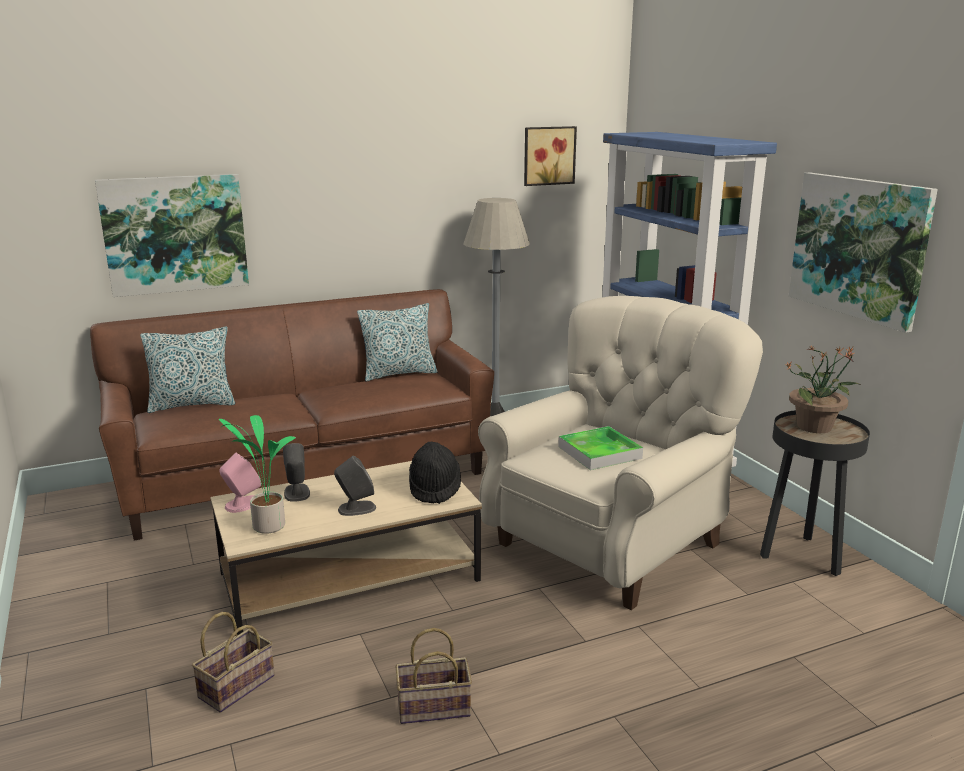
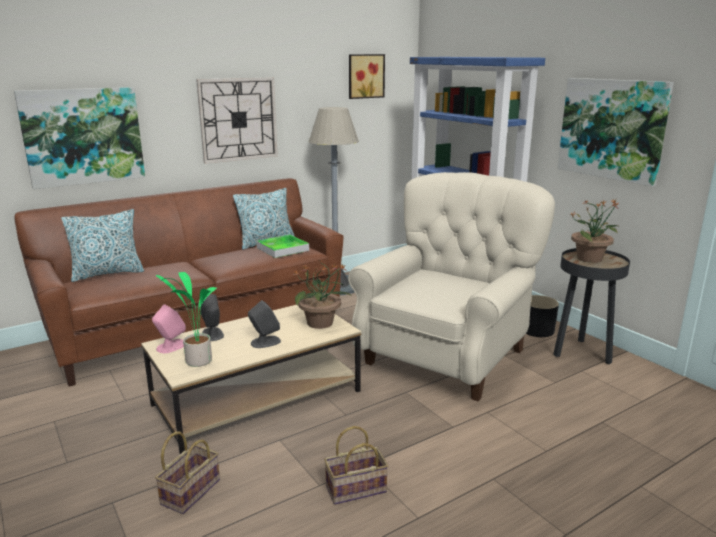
camera: 10 degrees left, 0 degrees up
black hat [409,442,461,504] -> potted plant [293,260,352,329]
tray [558,426,643,470] -> tray moved to [257,234,309,258]
none -> wall clock [196,77,278,164]
none -> black planter [526,295,559,337]

